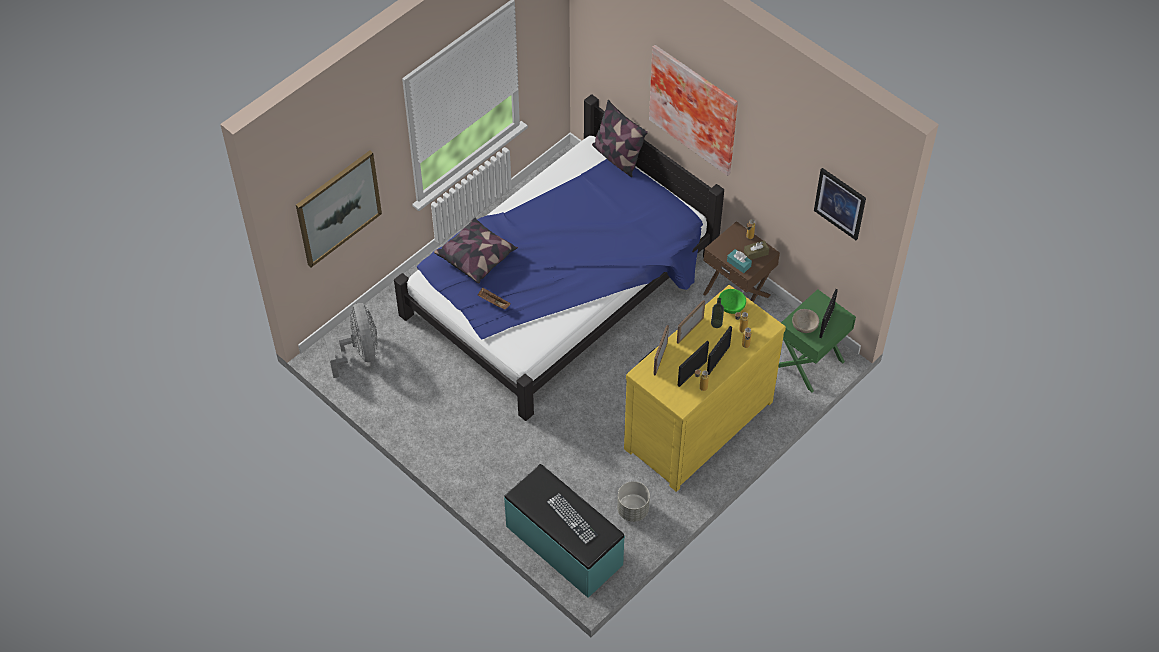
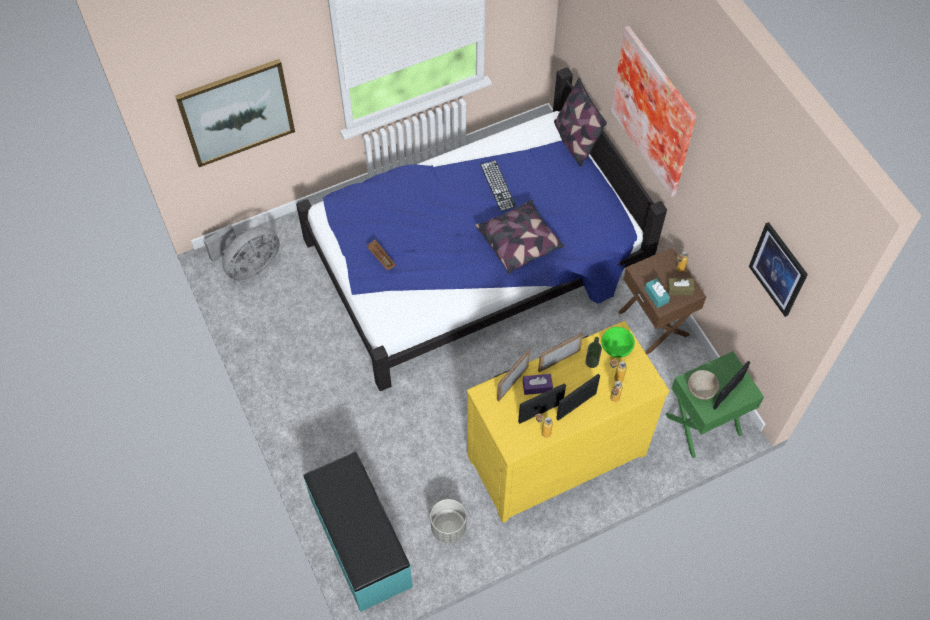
camera: 20 degrees right, 5 degrees up
grey fan [325,303,378,378] -> grey fan turned 45 degrees clockwise [204,224,280,281]
pillow [434,217,518,283] -> pillow moved to [475,200,565,274]
keyboard [547,493,598,544] -> keyboard moved to [480,160,516,211]
none -> purple tissue box [523,374,553,395]

